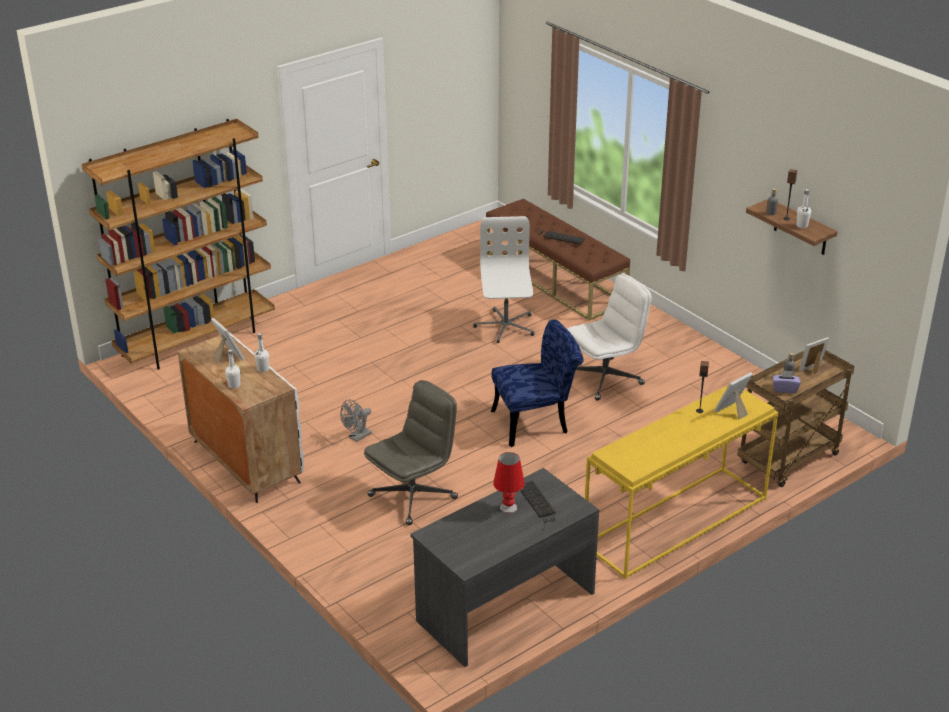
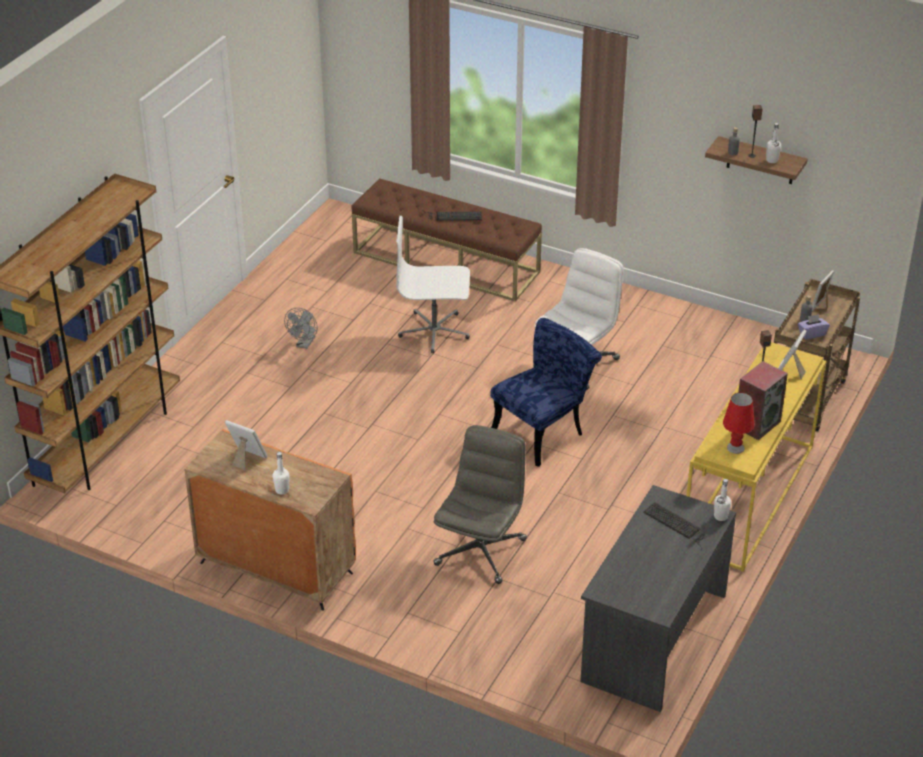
camera: 25 degrees left, 5 degrees up
white cabinet [178,332,304,503] -> orange cabinet [184,429,356,611]
white bottle [255,333,269,372] -> white bottle moved to [714,479,731,521]
grey fan [340,400,372,442] -> grey fan moved to [284,308,318,349]
white office chair [473,216,535,343] -> white office chair turned 60 degrees counterclockwise [396,216,470,353]
red table lamp [493,452,525,513] -> red table lamp moved to [723,393,755,454]
none -> speaker [738,361,788,440]

